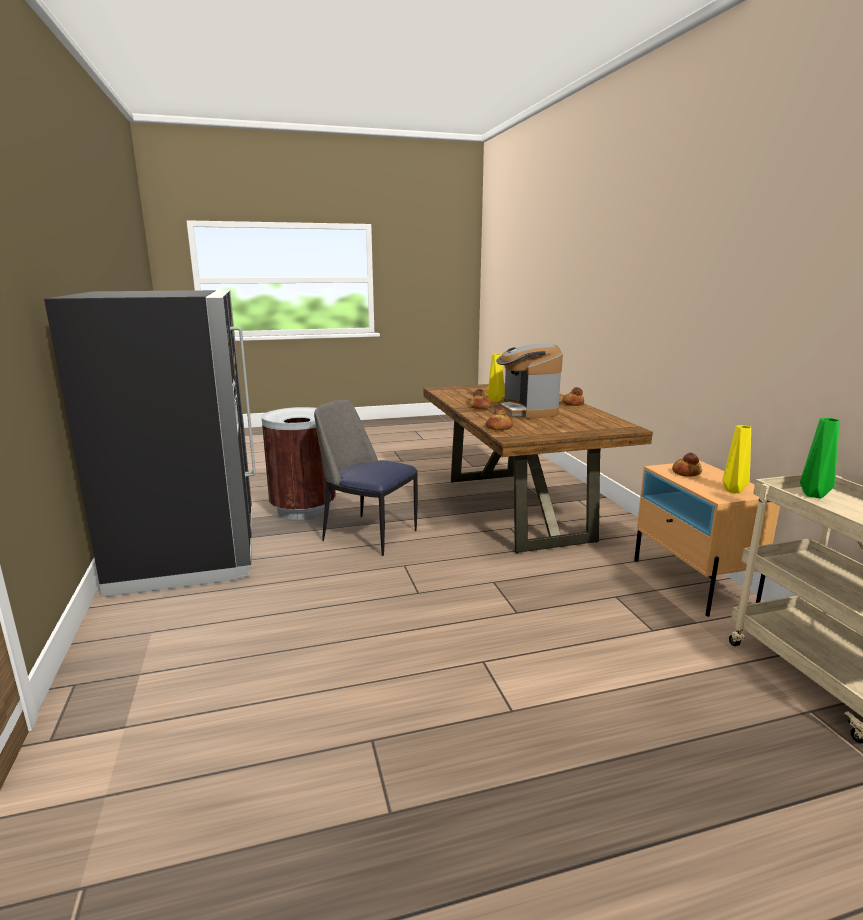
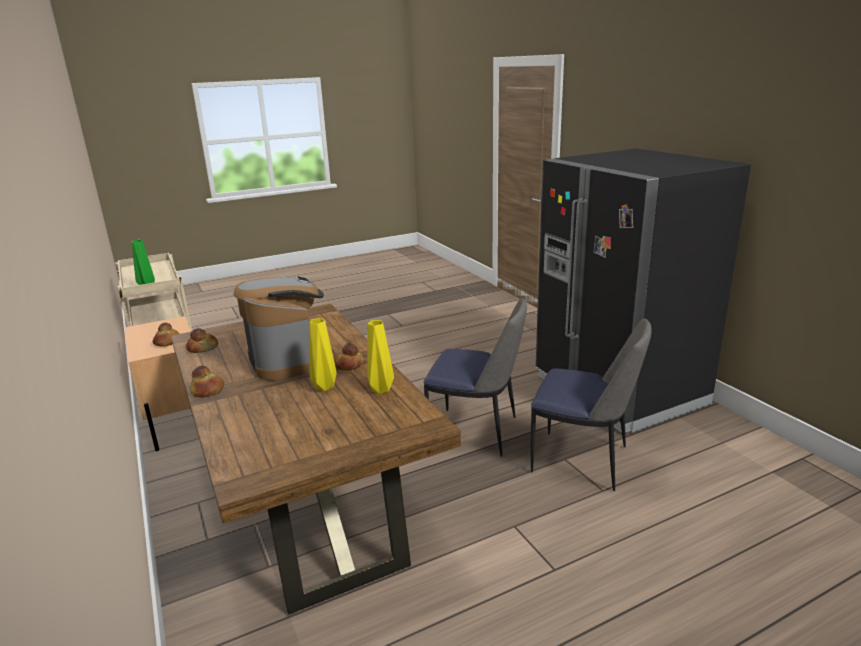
camera: 170 degrees right, 5 degrees up
brown trash can [261,407,336,520] -> chair [530,318,652,491]
bread [486,407,513,430] -> bread moved to [186,328,218,353]
yellow vase [722,425,751,493] -> yellow vase moved to [367,320,394,394]

